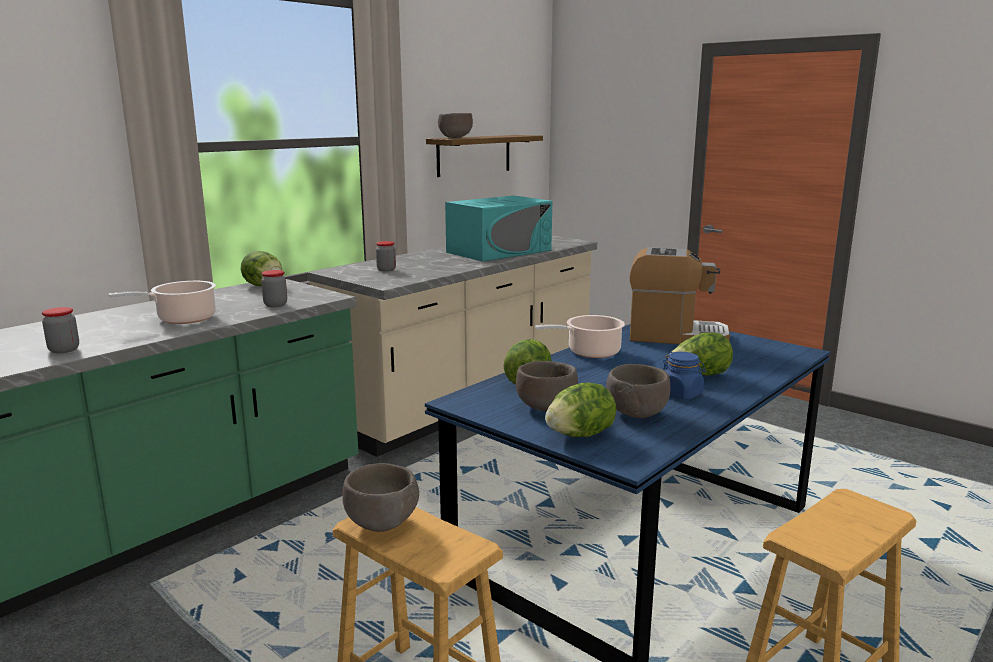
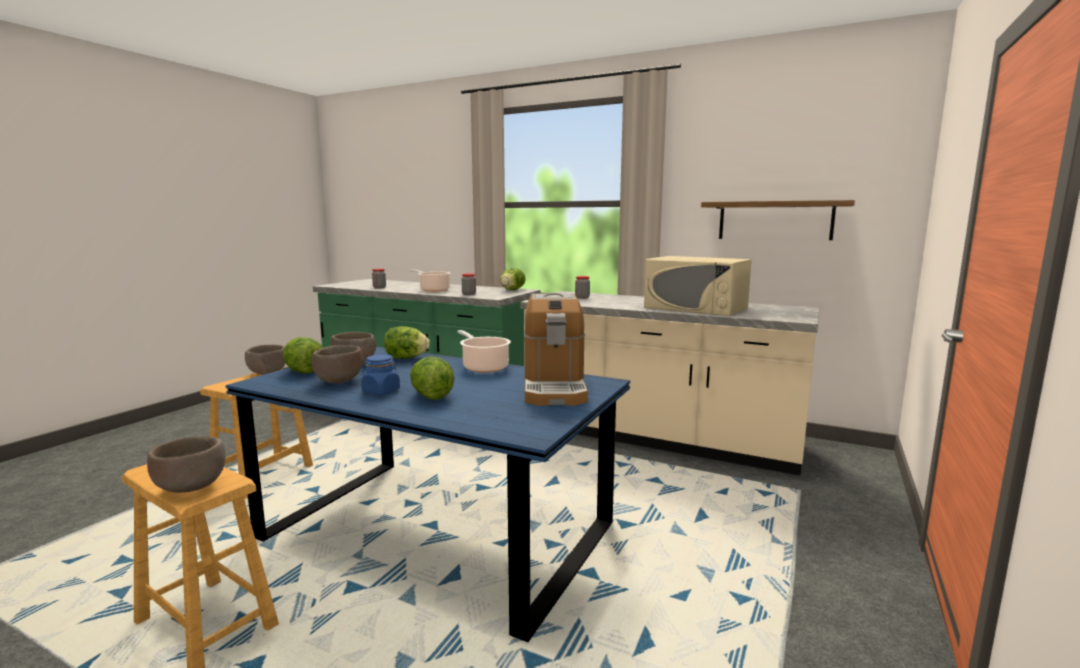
camera: 75 degrees right, 5 degrees down
brown bowl [438,113,473,138] -> brown bowl moved to [147,436,226,493]
turquoise microwave [445,196,552,262] -> beige microwave [644,256,752,316]

